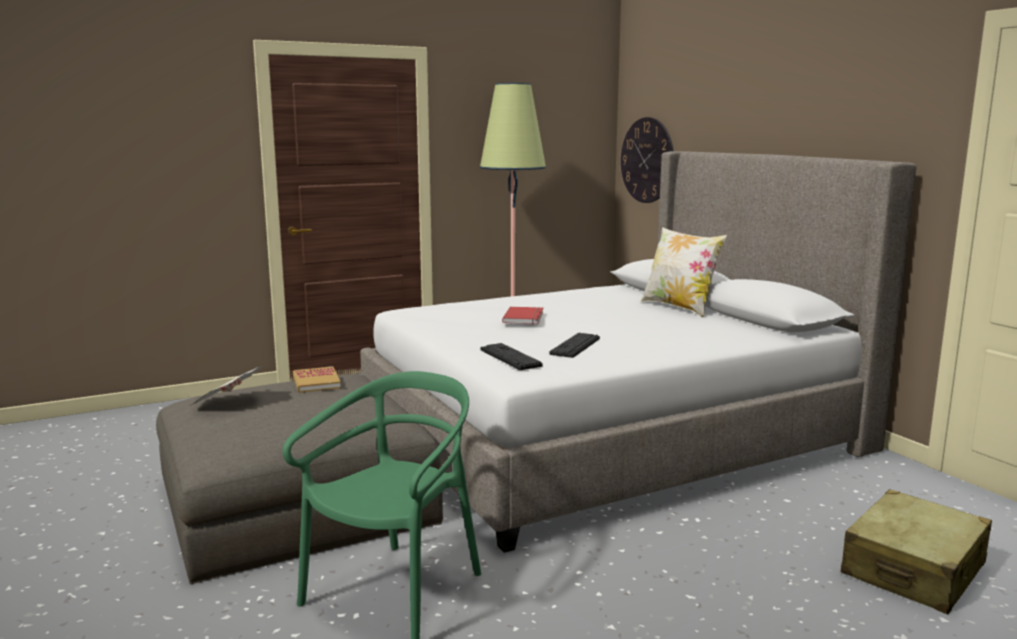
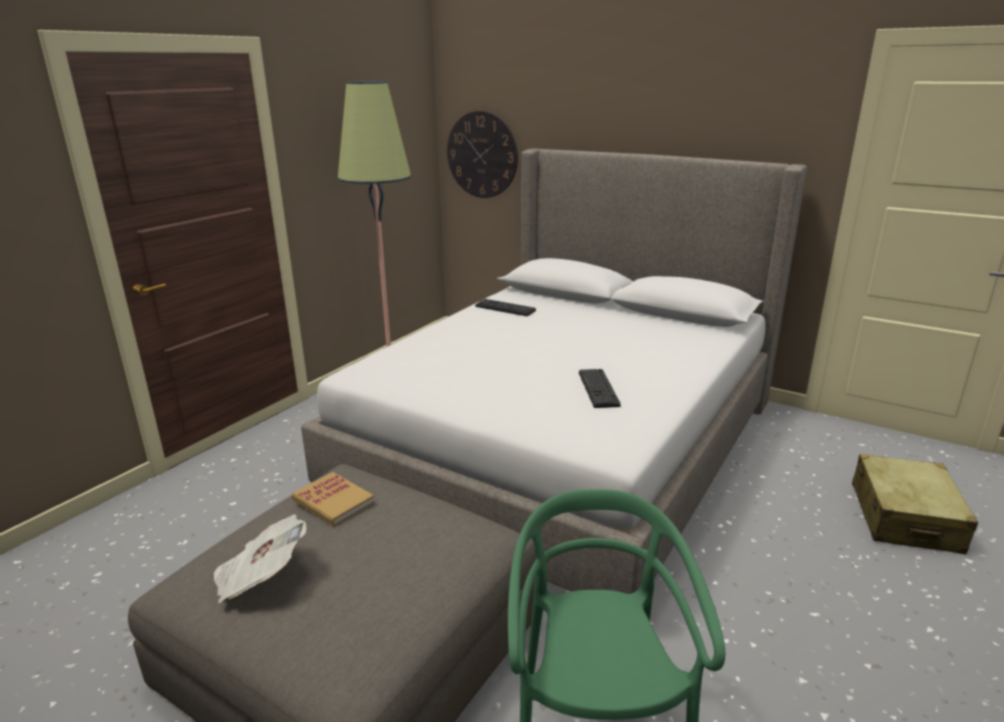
camera: 30 degrees left, 10 degrees up
keyboard [480,343,543,370] -> keyboard moved to [475,299,536,316]
red book [502,307,543,324] -> none
pillow [641,227,727,317] -> none

